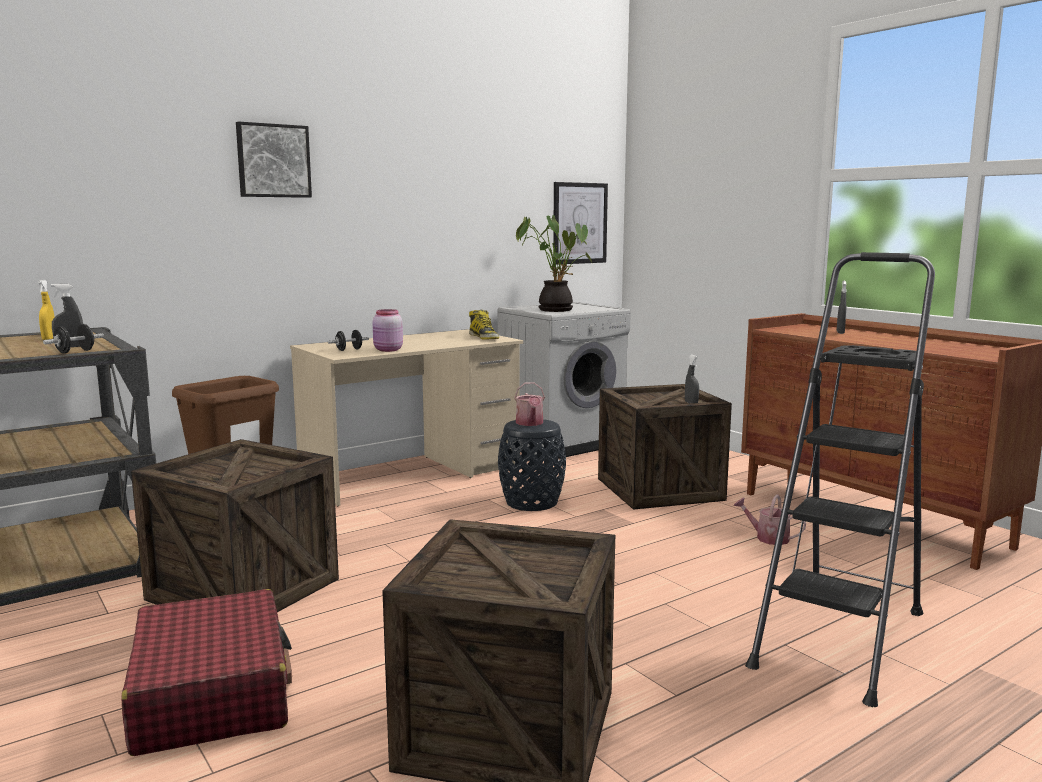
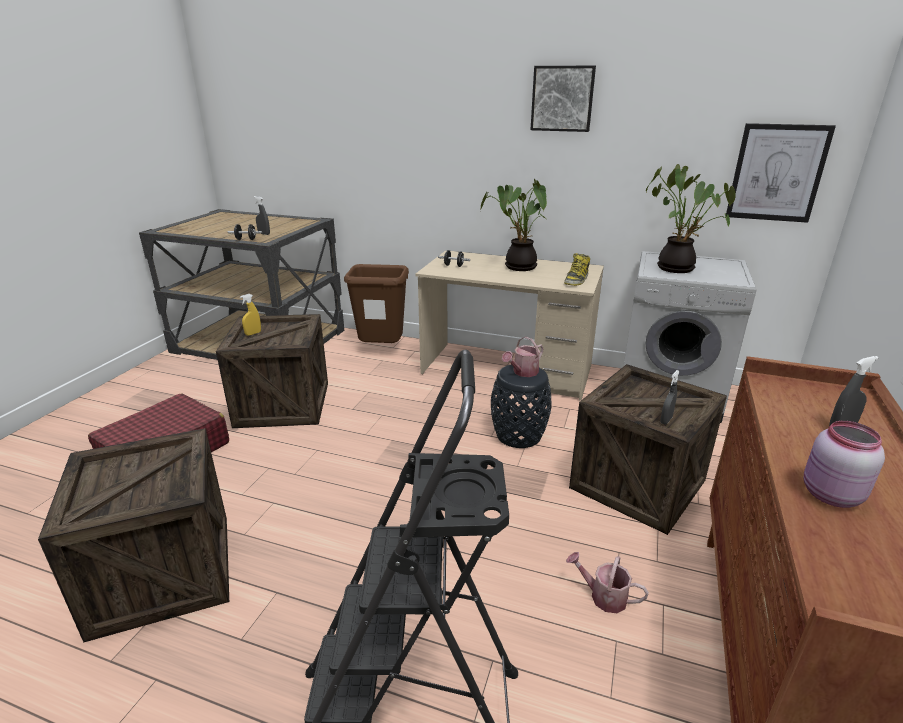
camera: 55 degrees right, 15 degrees up
yellow spray bottle [38,280,54,340] -> yellow spray bottle moved to [240,294,261,336]
picture [236,121,312,198] -> picture moved to [530,66,596,132]
pink jar [373,309,403,352] -> pink jar moved to [804,421,885,508]
watering can [733,494,806,545] -> watering can turned 60 degrees counterclockwise [566,552,649,613]
none -> potted plant [480,179,547,271]

